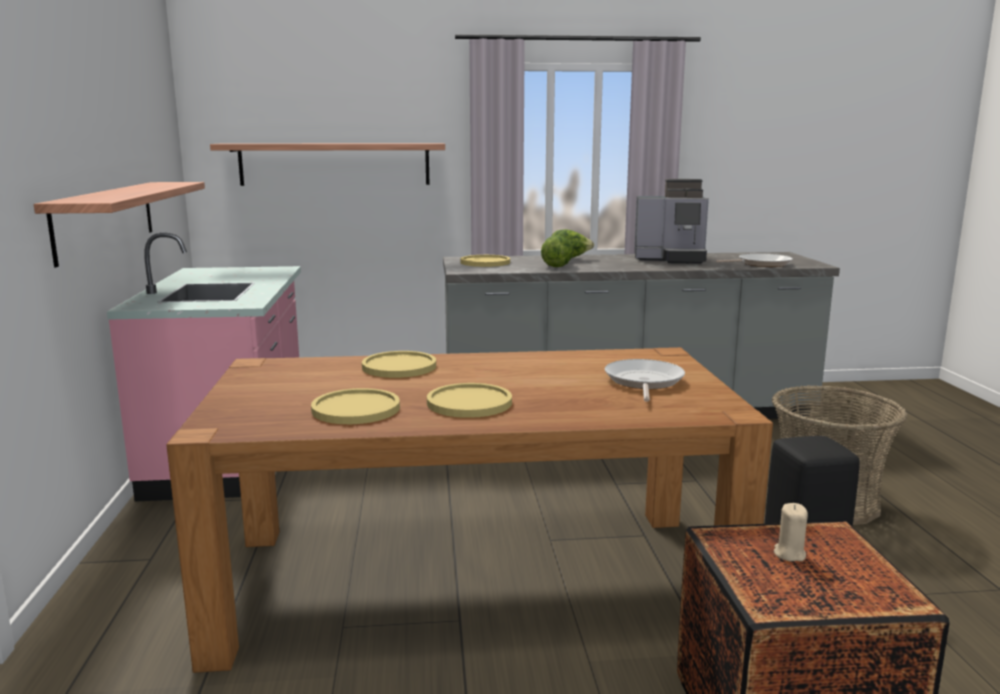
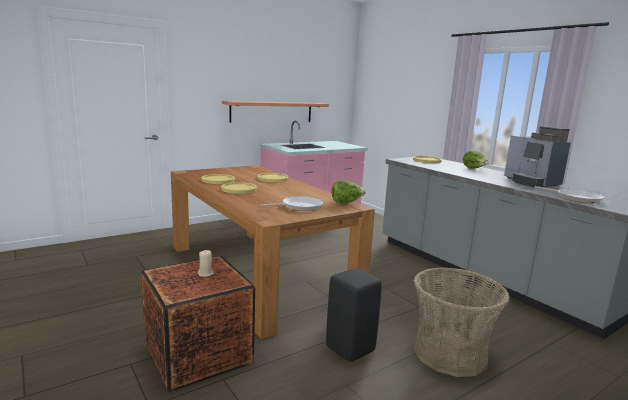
camera: 60 degrees right, 0 degrees up
shelf [210,143,445,186] -> none
lettuce [541,235,574,267] -> lettuce moved to [332,180,366,204]

